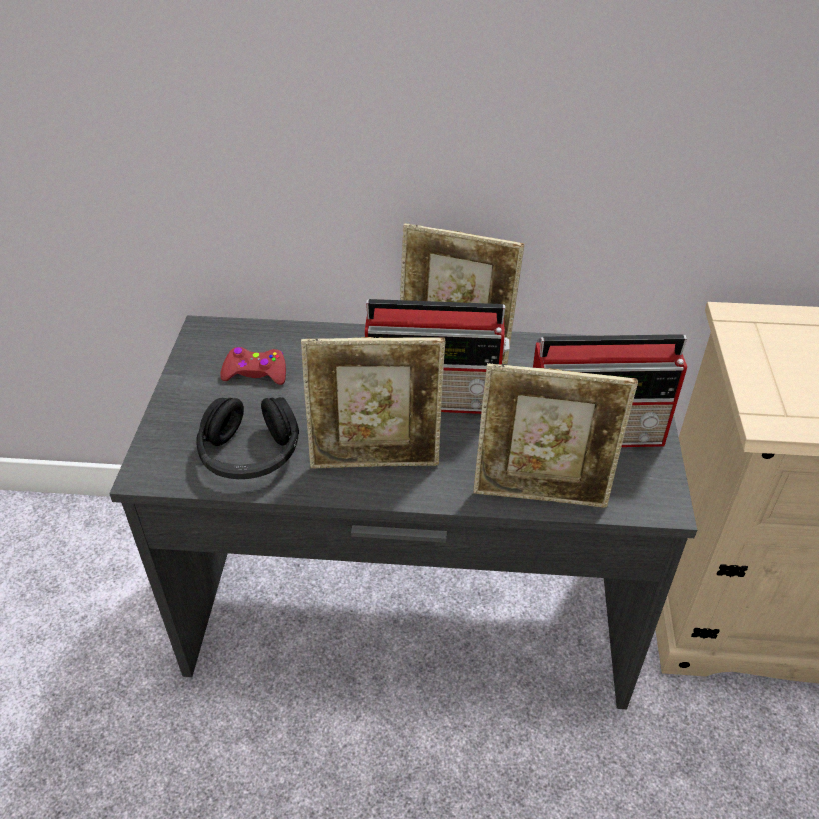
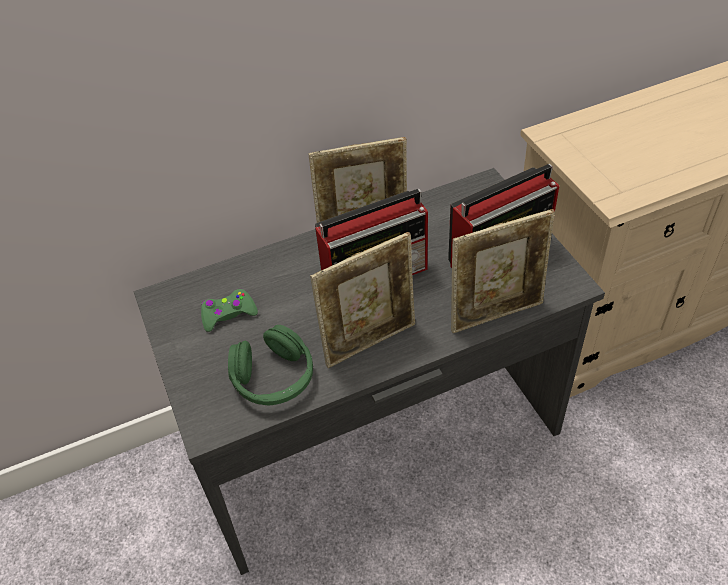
camera: 25 degrees left, 5 degrees up
black headphones [197,397,299,479] -> green headphones [228,325,313,406]
red game controller [220,347,286,385] -> green game controller [201,289,258,332]

